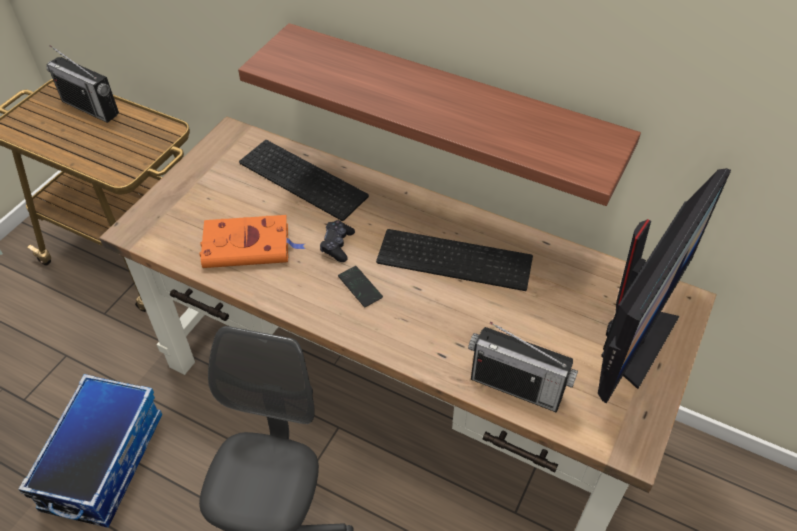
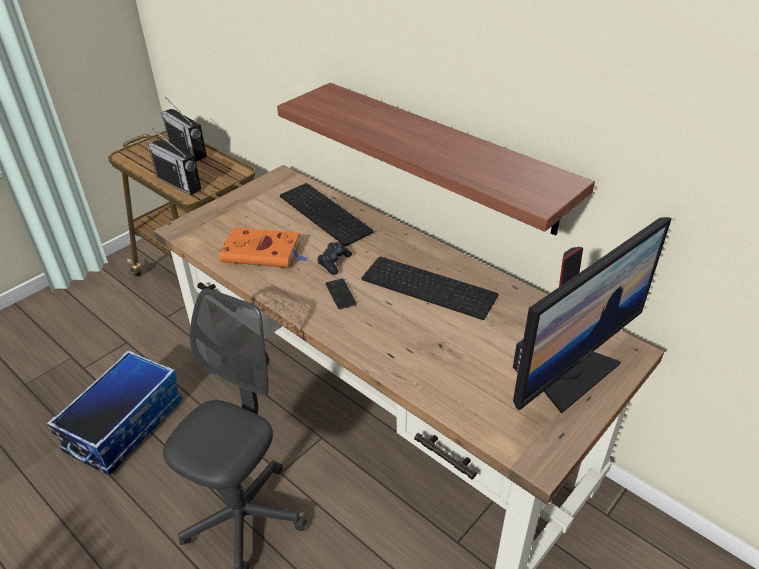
camera: 15 degrees right, 10 degrees down
radio [468,322,578,413] -> radio moved to [147,128,201,196]

